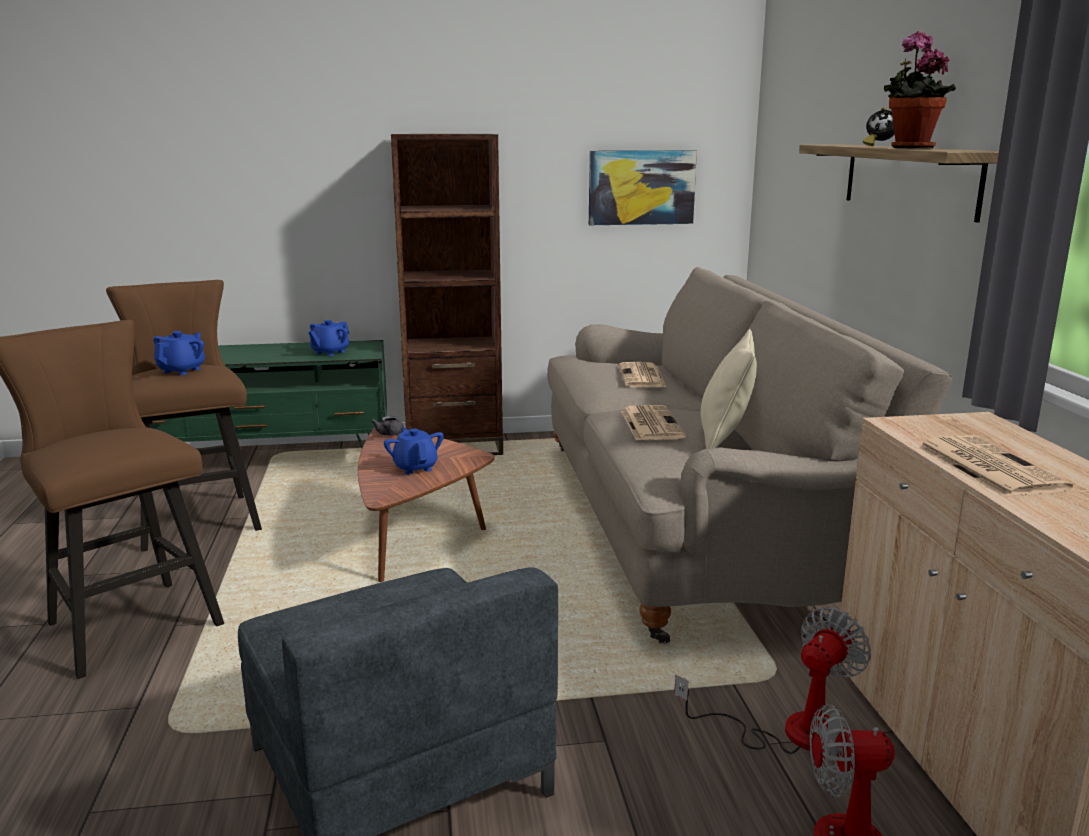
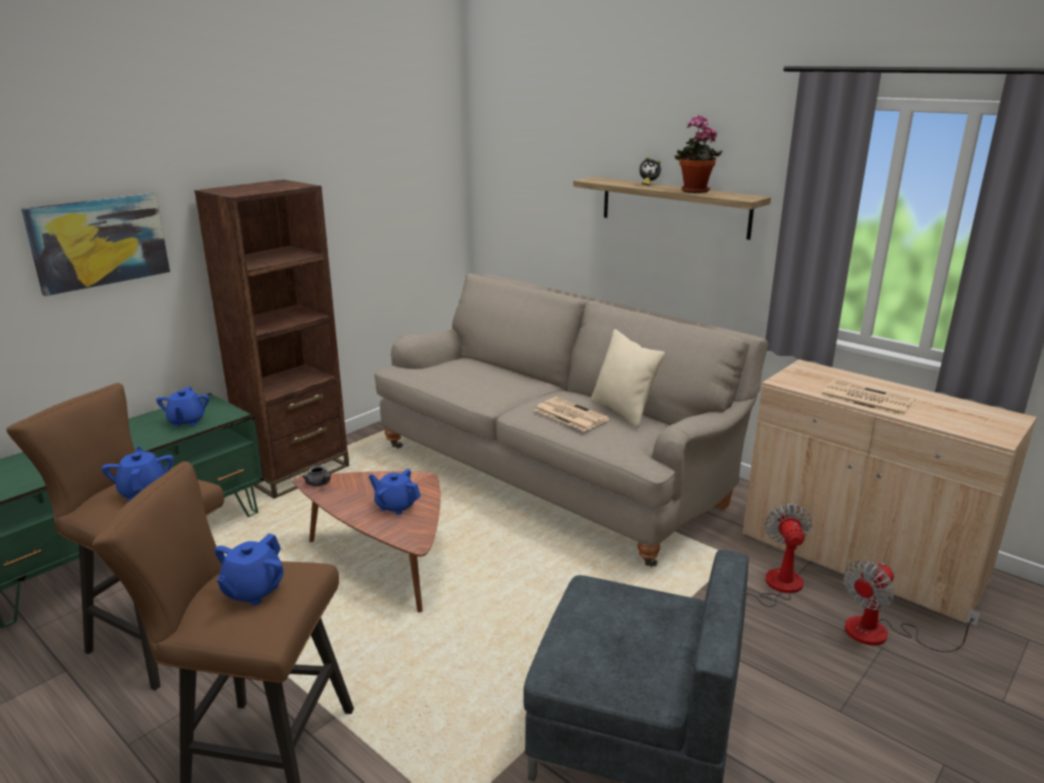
camera: 40 degrees left, 5 degrees up
picture [589,150,697,225] -> picture moved to [21,193,170,296]
newspaper [619,362,666,387] -> none
none -> blue teapot [215,533,284,605]

